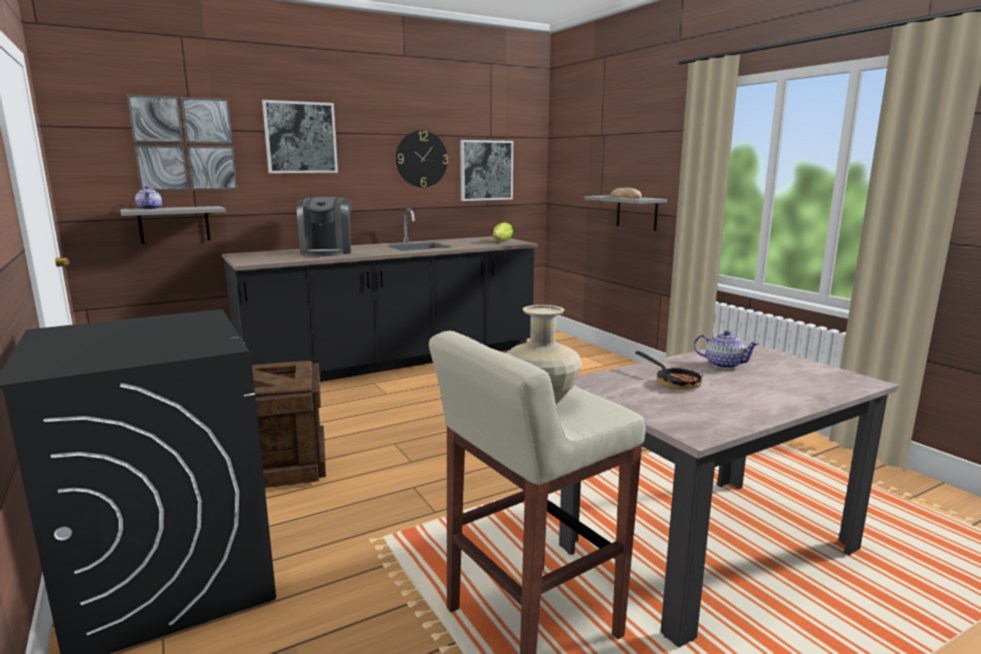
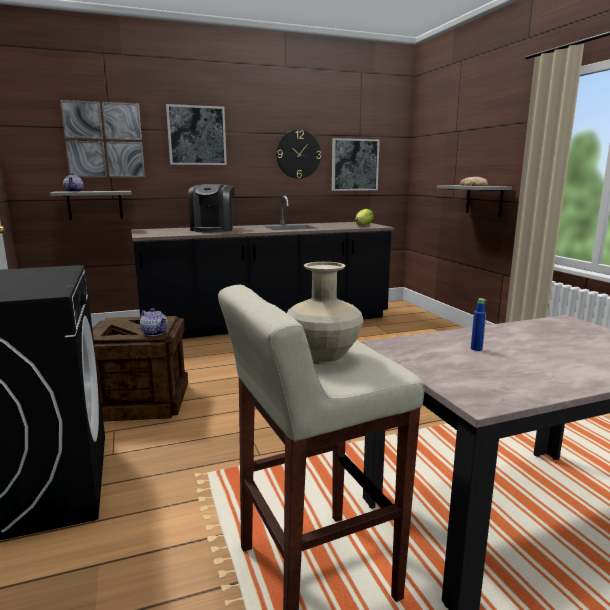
camera: 10 degrees right, 0 degrees up
frying pan [635,351,703,390] -> blue bottle [471,298,486,351]
teapot [694,330,759,369] -> teapot moved to [140,308,168,336]

